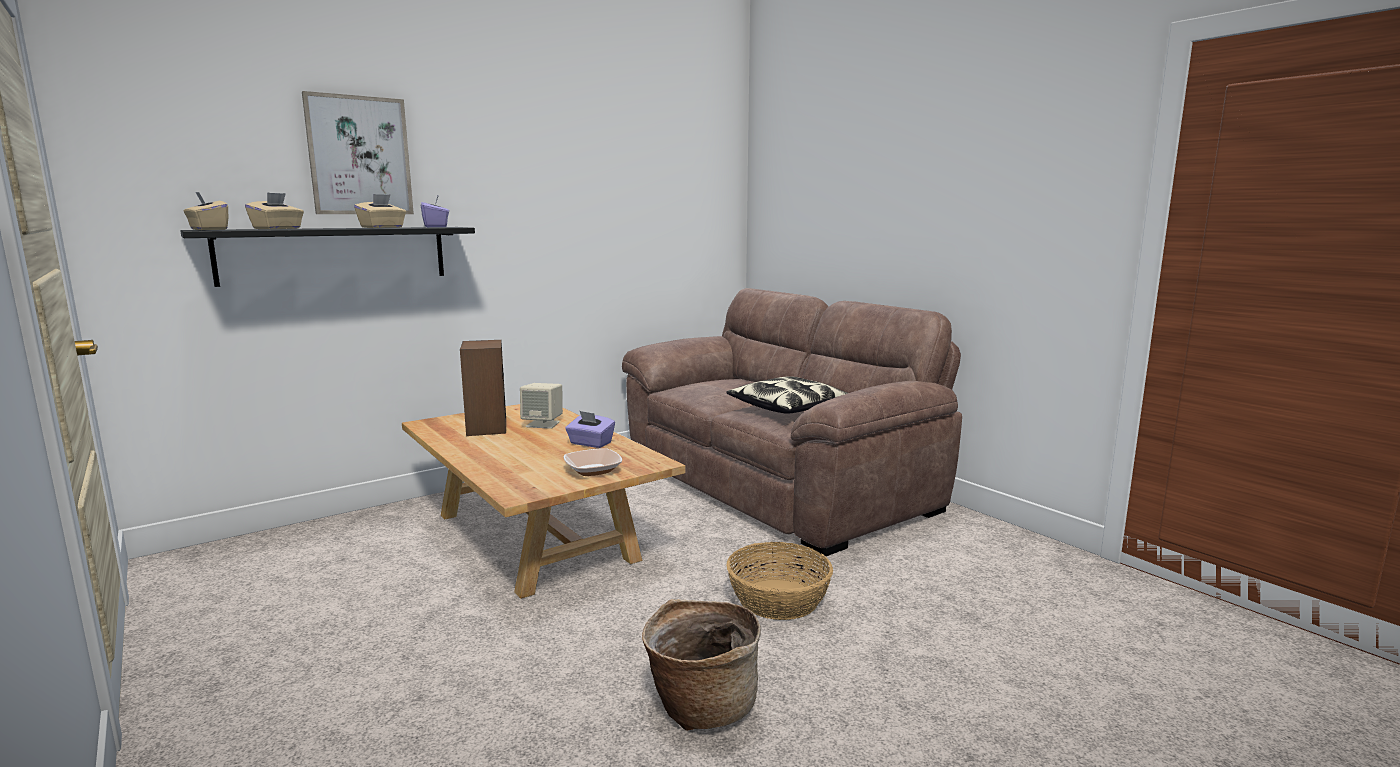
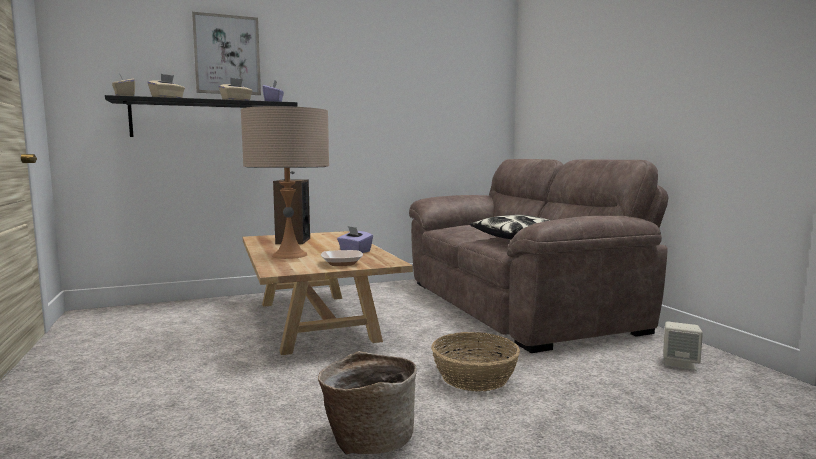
camera: 15 degrees right, 5 degrees down
beige speaker [520,383,563,429] -> beige speaker moved to [663,321,703,371]
none -> beige table lamp [241,106,329,259]

